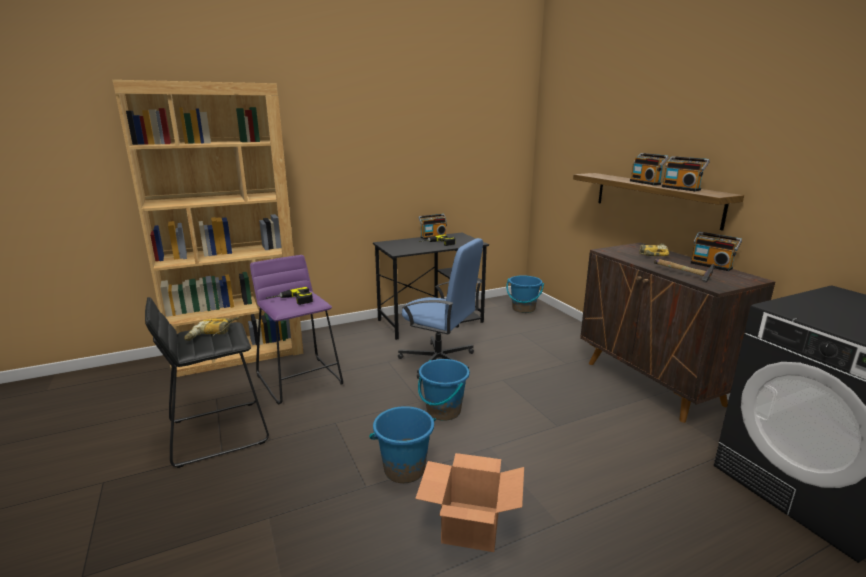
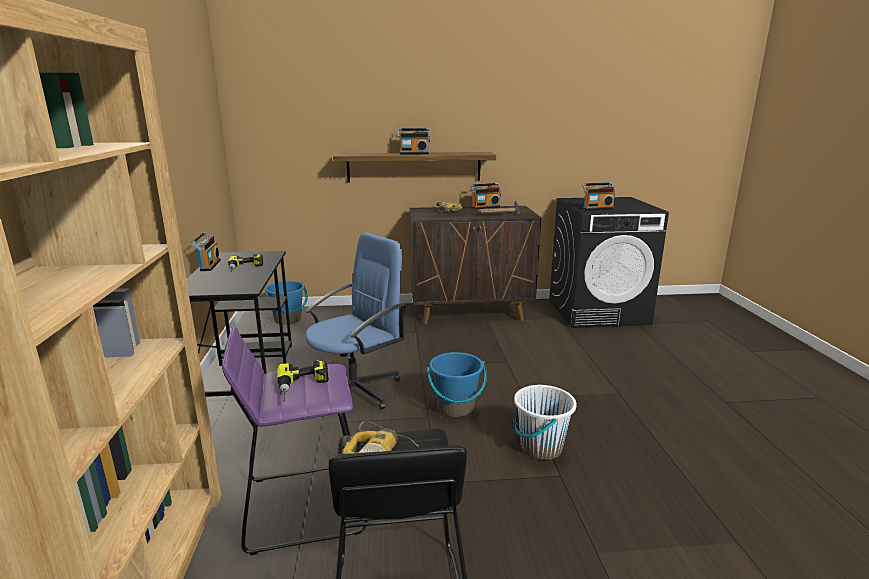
camera: 70 degrees left, 0 degrees up
blue bucket [369,406,436,483] -> white bucket [513,384,577,460]
cardboard box [415,453,524,552] -> none
radio [662,156,710,191] -> radio moved to [582,182,615,211]

